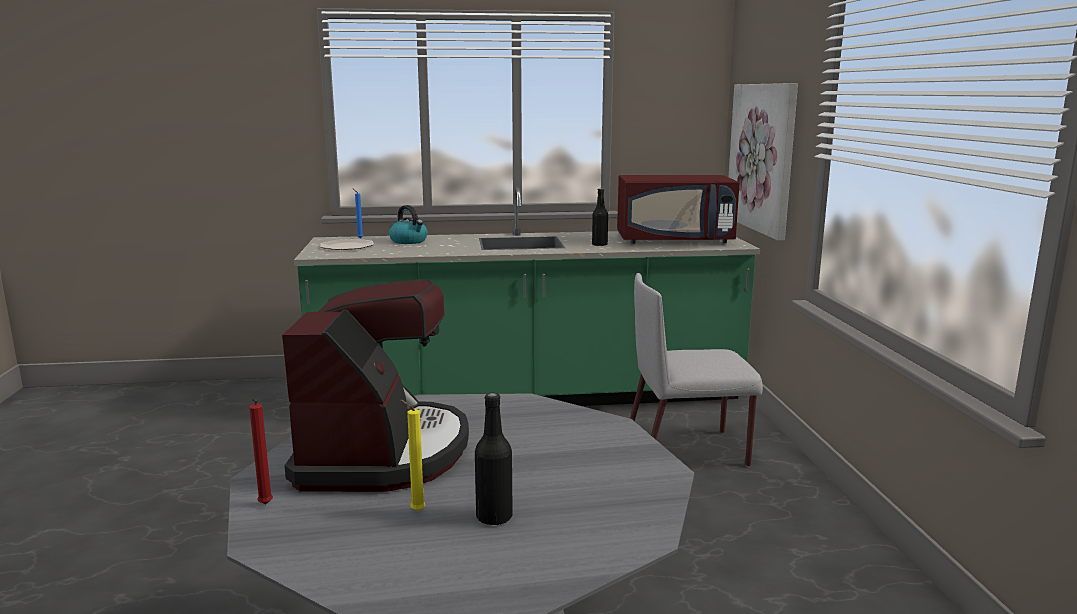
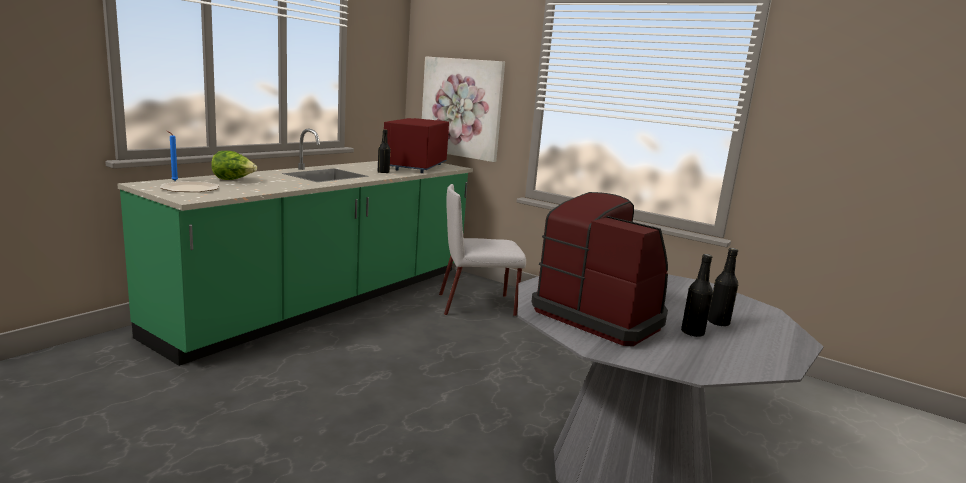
camera: 50 degrees left, 0 degrees up
red candle [249,399,273,504] -> none
kettle [389,205,428,244] -> lettuce [211,151,257,180]
yellow candle [400,400,425,511] -> black bottle [681,254,713,337]
red microwave [617,175,740,244] -> red microwave turned 150 degrees clockwise [384,118,449,173]
grey chair [630,273,763,467] -> grey chair turned 45 degrees clockwise [439,184,526,316]

